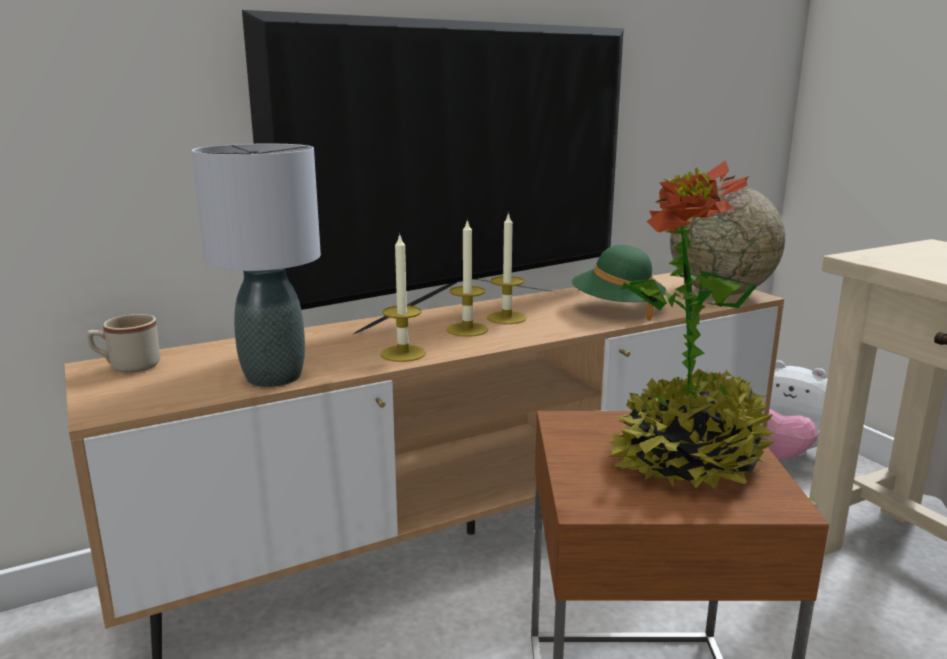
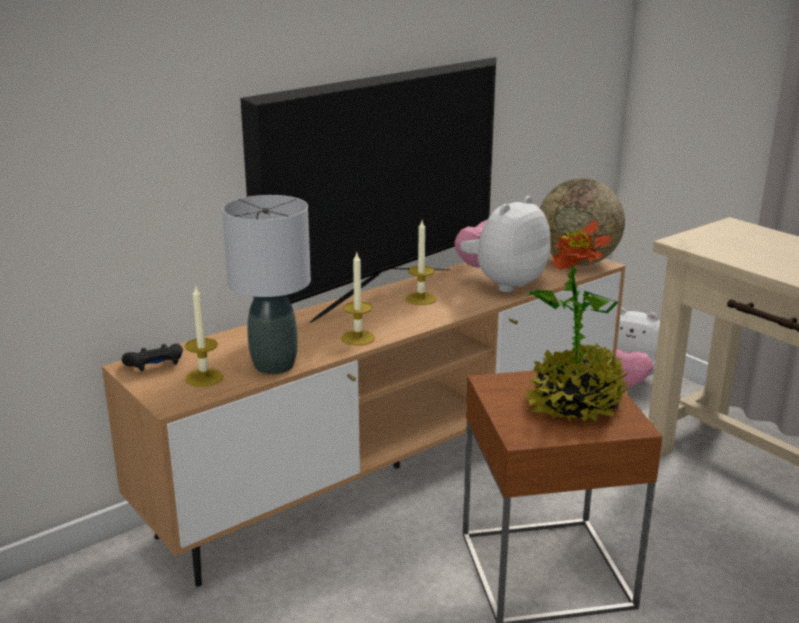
camera: 10 degrees left, 5 degrees up
beige mug [87,314,160,373] -> black game controller [122,344,183,371]
candle [447,218,488,337] -> candle moved to [185,286,223,387]
green hat [572,245,667,320] -> plush toy [454,196,551,292]

